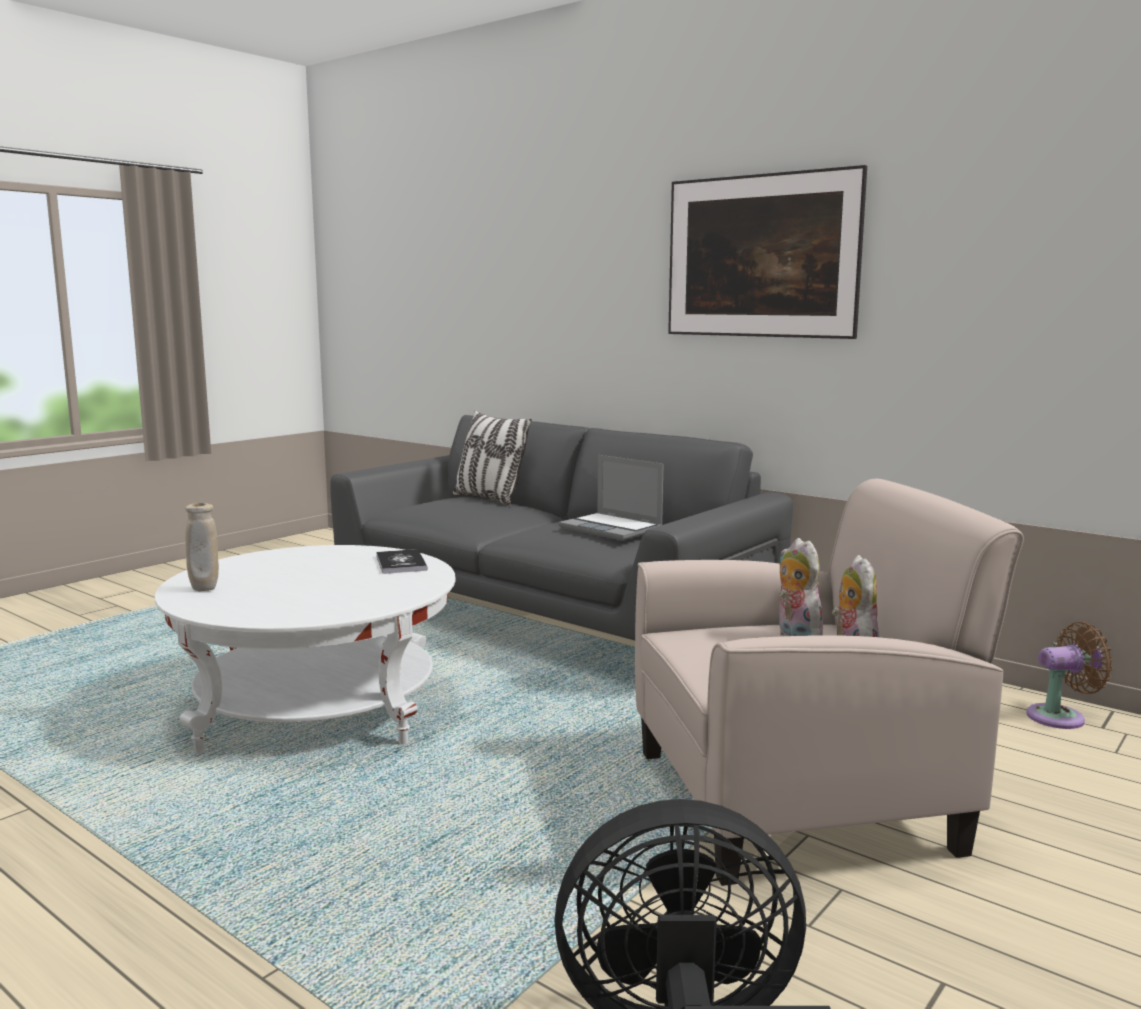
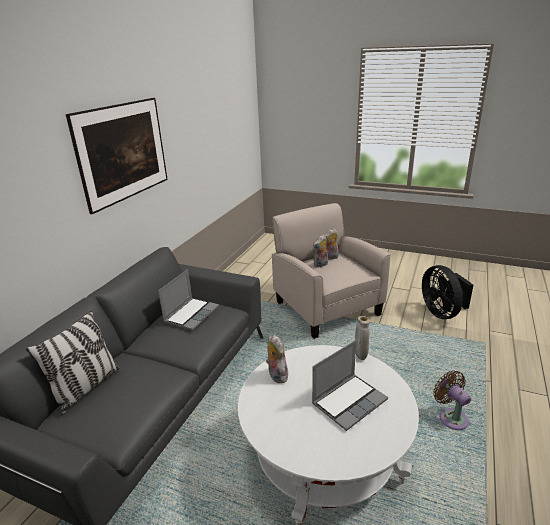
camera: 105 degrees left, 15 degrees up
beige vase [185,503,219,591] -> beige vase moved to [355,316,370,360]
book [376,549,428,574] -> plush toy [266,335,288,383]
brown fan [1026,622,1113,729] -> brown fan moved to [433,371,471,430]
none -> laptop [312,340,388,431]

